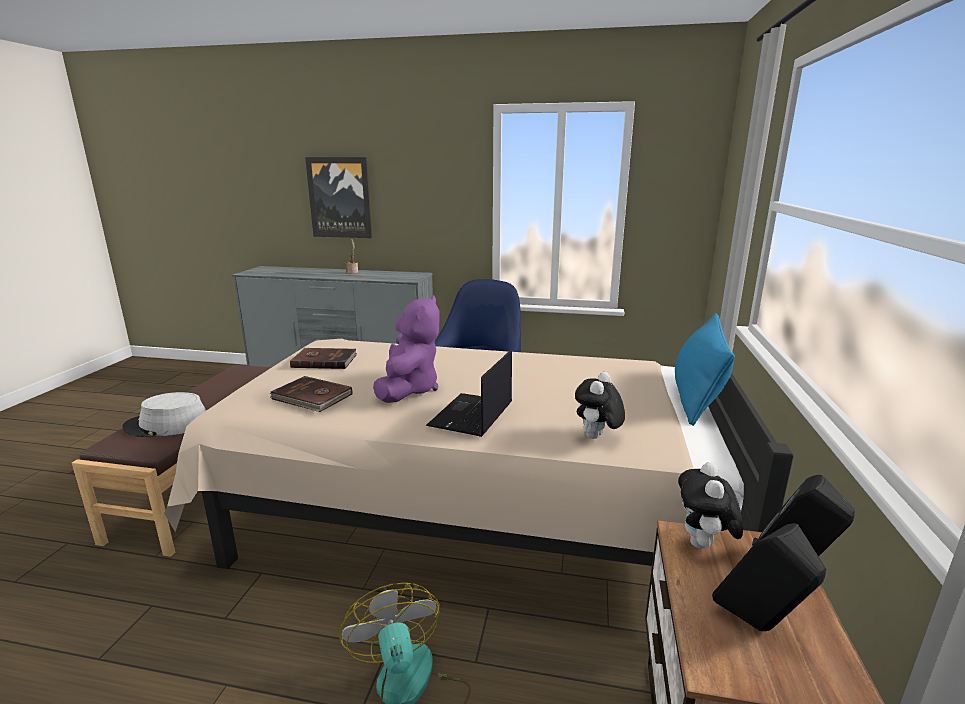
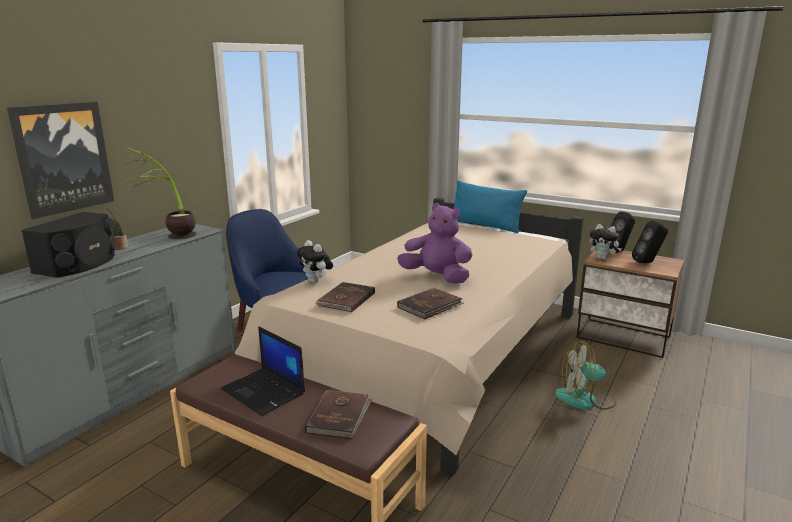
camera: 70 degrees left, 0 degrees up
grey hat [122,392,206,437] -> brown book [305,390,373,439]
laptop [426,350,512,437] -> laptop moved to [221,326,305,416]
plush toy [575,372,625,439] -> plush toy moved to [296,240,333,283]
none -> black speaker [21,212,116,278]
none -> potted plant [121,148,196,239]

